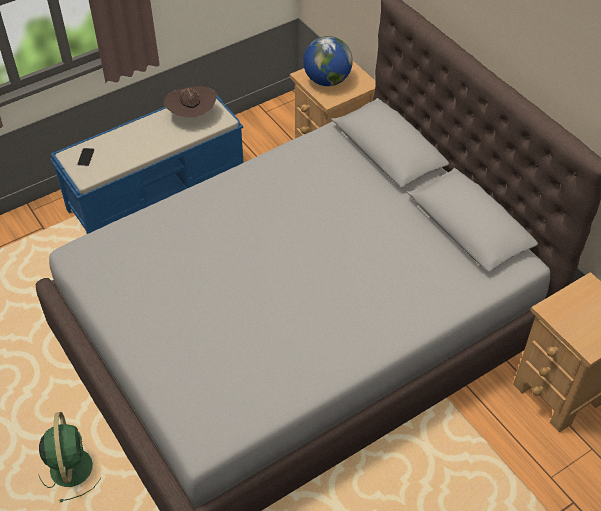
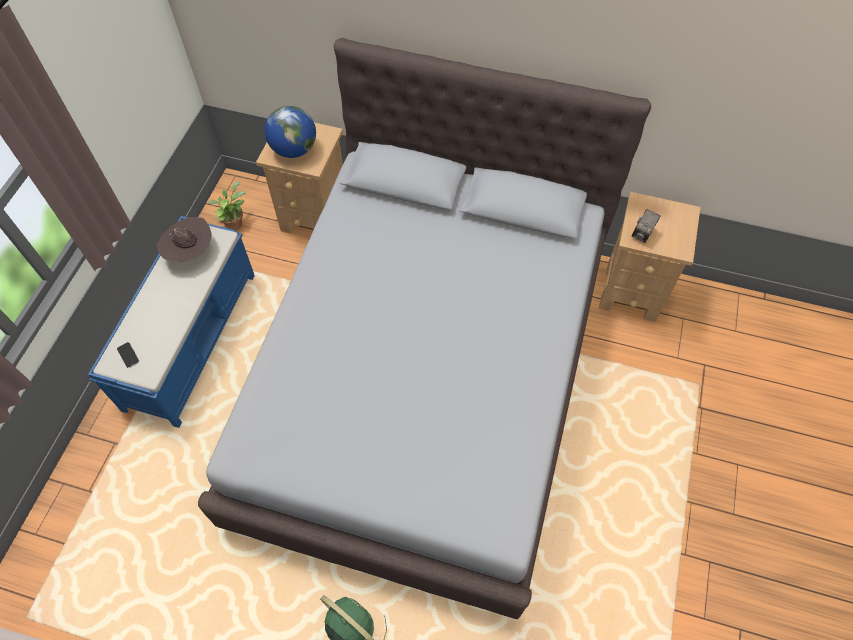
camera: 40 degrees left, 10 degrees up
none -> potted plant [208,182,246,230]
none -> camera [632,209,661,243]

